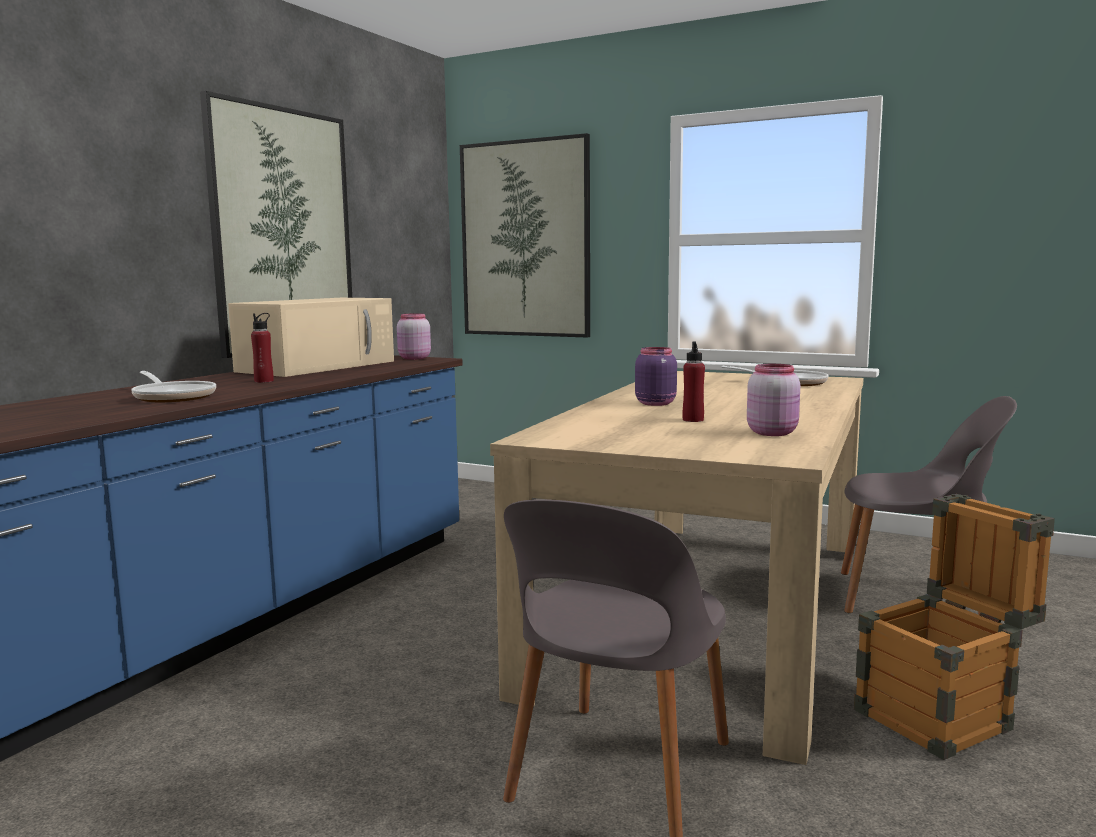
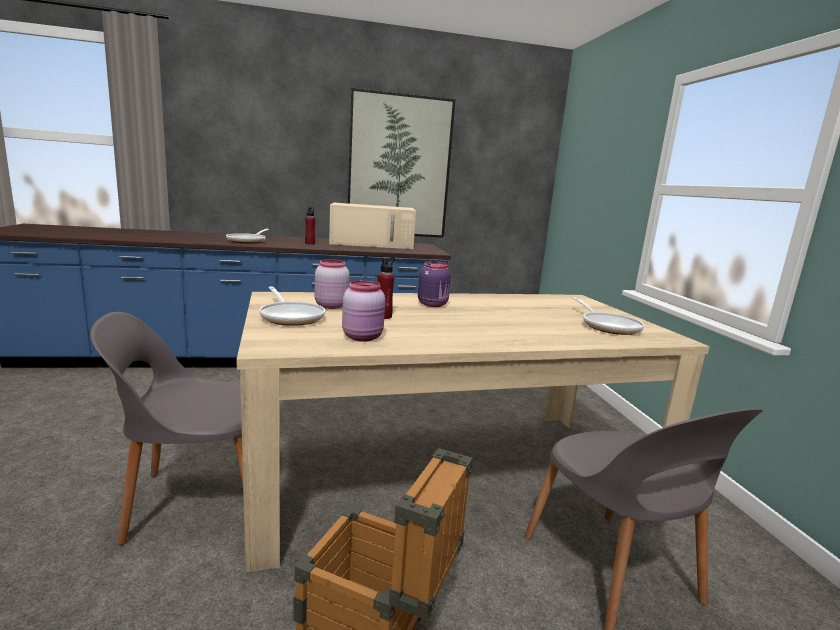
camera: 50 degrees right, 5 degrees up
pink jar [397,313,431,360] -> pink jar moved to [314,259,350,309]
picture [460,133,590,338] -> none
none -> frying pan [259,286,326,326]

